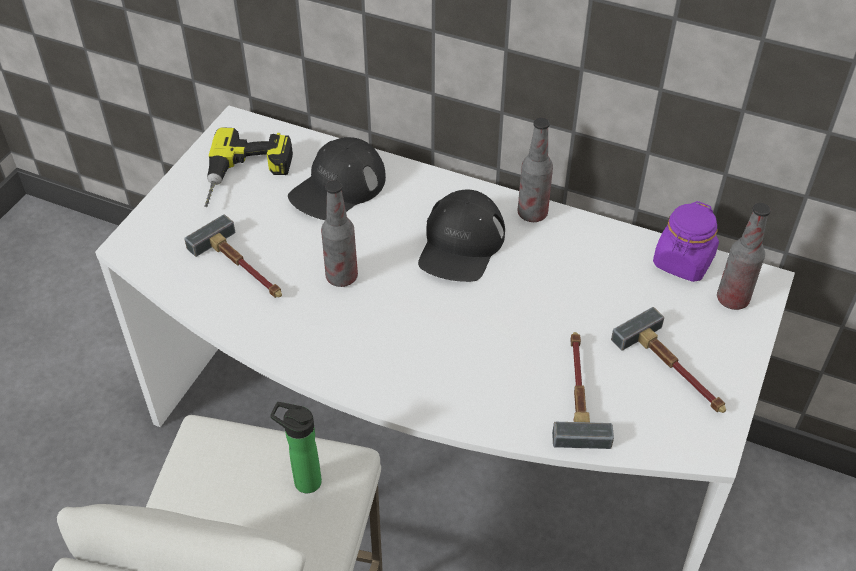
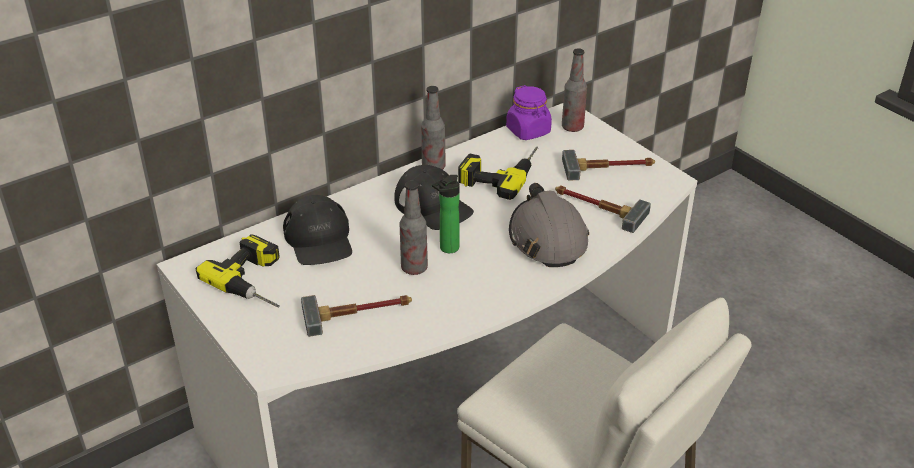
camera: 60 degrees left, 10 degrees down
bottle [270,402,322,493] -> bottle moved to [432,175,460,253]
none -> power drill [458,147,538,200]
none -> grey hard hat [509,183,589,267]

